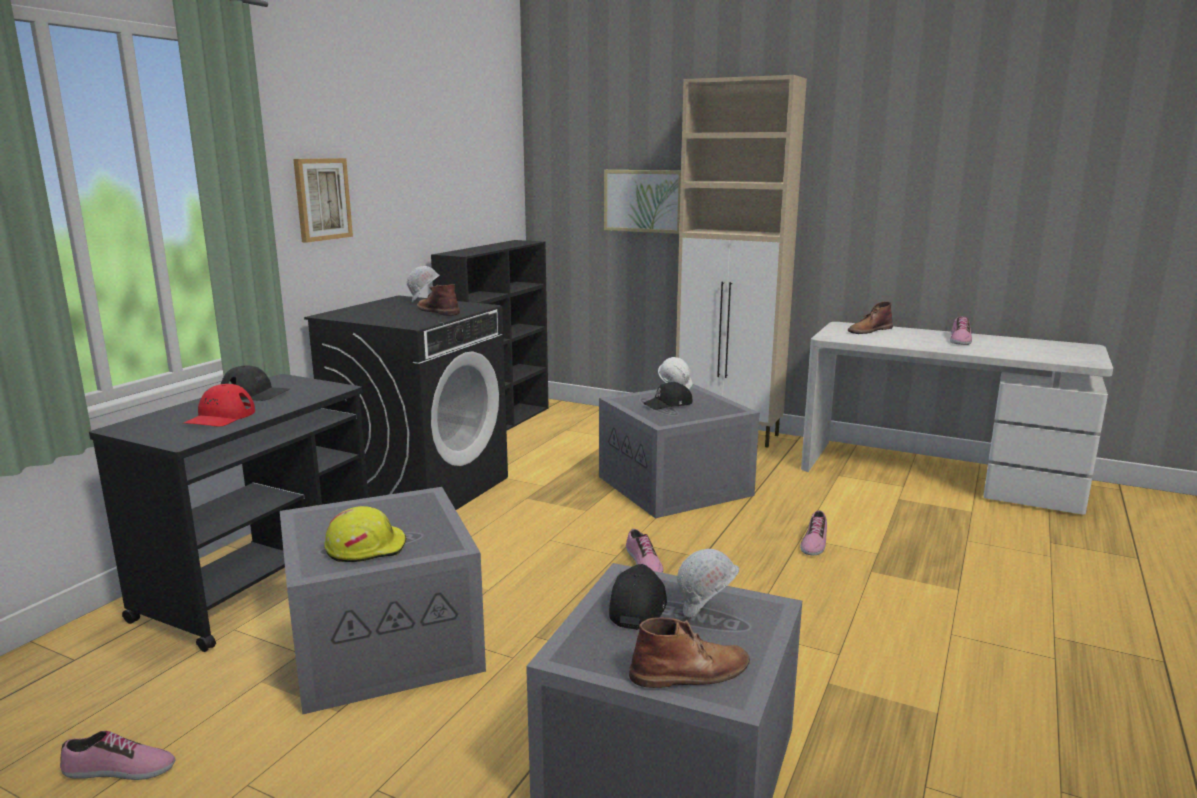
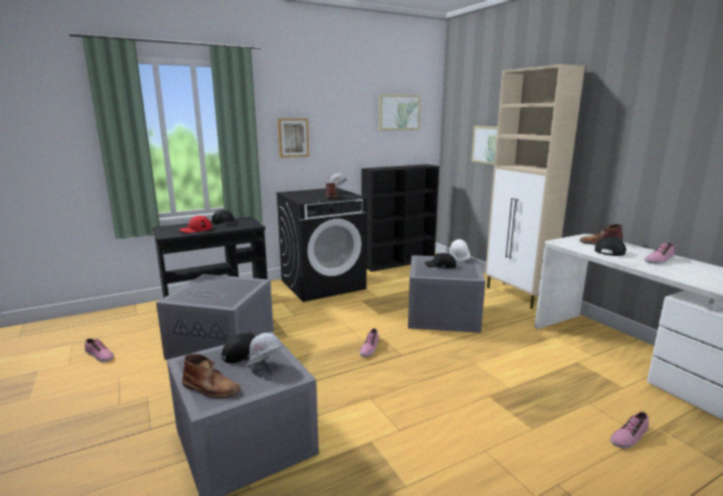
camera: 35 degrees right, 0 degrees up
yellow hard hat [324,506,407,562] -> none
shoe [800,510,827,556] -> shoe moved to [610,412,649,448]
none -> picture [379,94,421,131]
none -> black cap [595,237,626,256]

